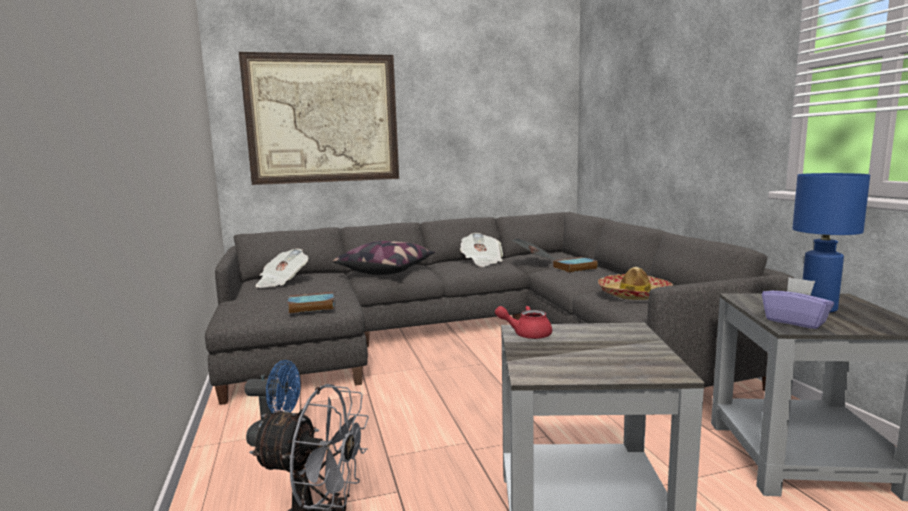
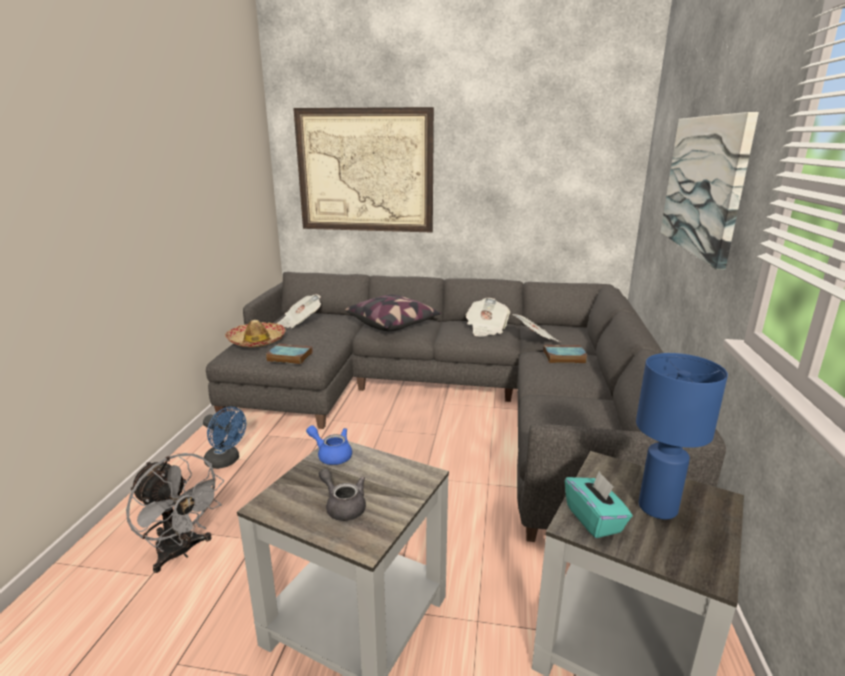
camera: 25 degrees right, 10 degrees up
red teapot [495,306,552,339] -> blue teapot [306,425,352,465]
hat [598,267,673,300] -> hat moved to [225,320,286,347]
purple tissue box [762,277,834,329] -> turquoise tissue box [565,471,632,538]
none -> grey teapot [319,468,366,521]
none -> picture [660,112,759,270]

